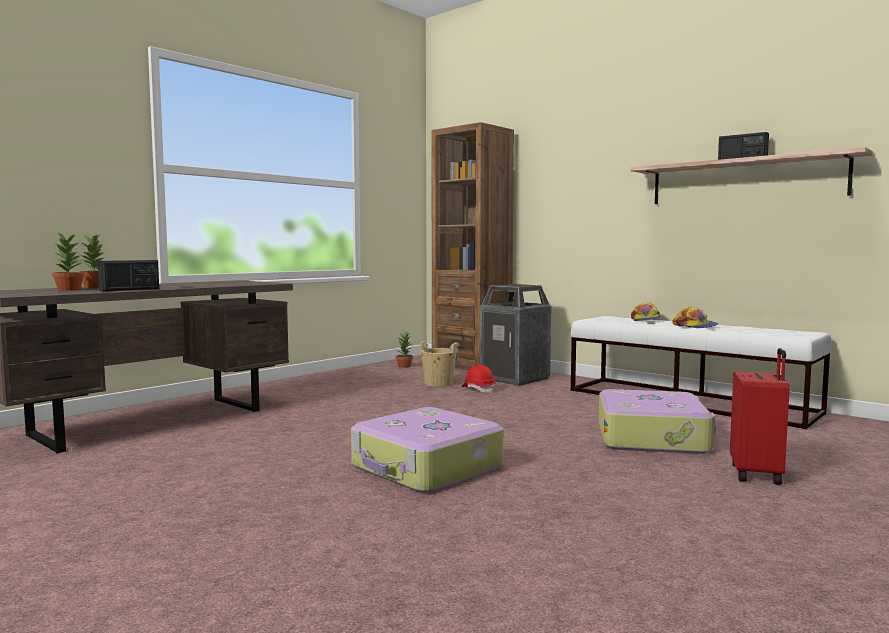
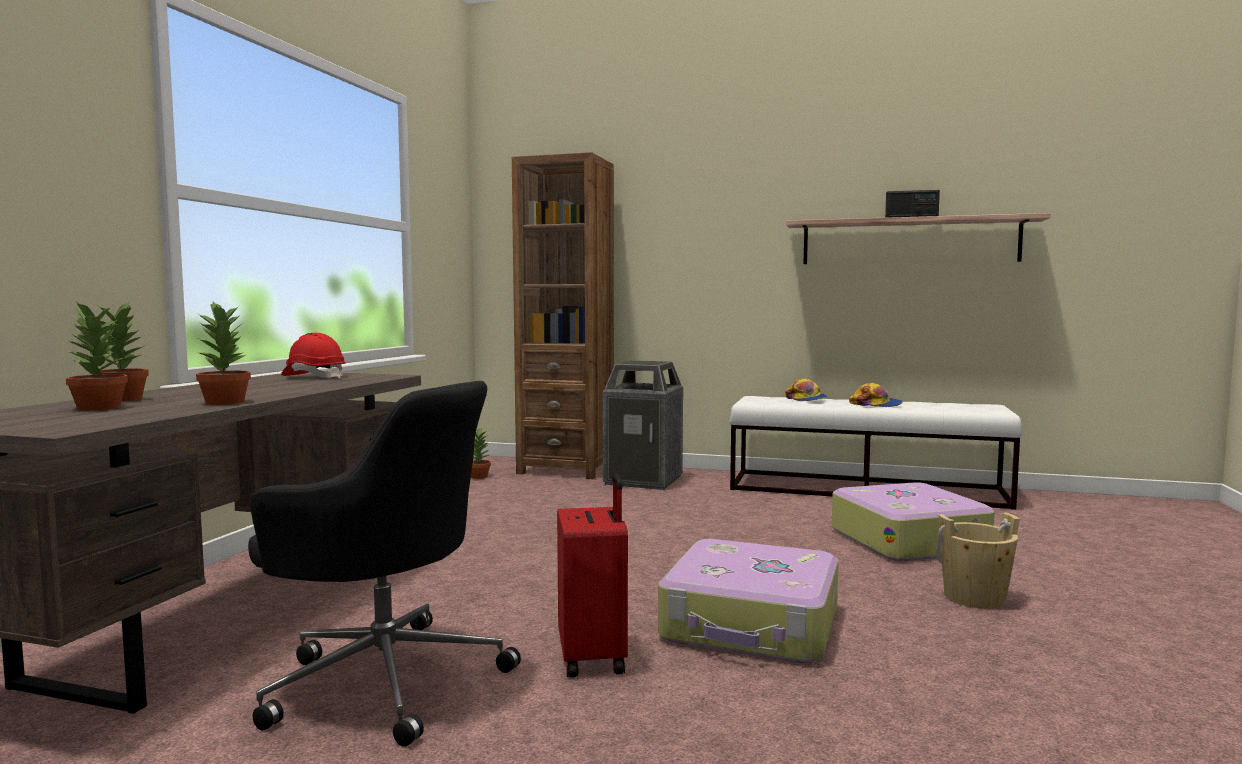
camera: 25 degrees left, 0 degrees up
radio [98,260,159,291] -> potted plant [195,302,251,405]
beige bucket [420,341,458,387] -> beige bucket moved to [936,512,1020,609]
red hard hat [461,365,496,393] -> red hard hat moved to [281,333,346,379]
red suitcase [730,348,790,485] -> red suitcase moved to [557,473,628,678]
none -> black office chair [248,381,521,747]

